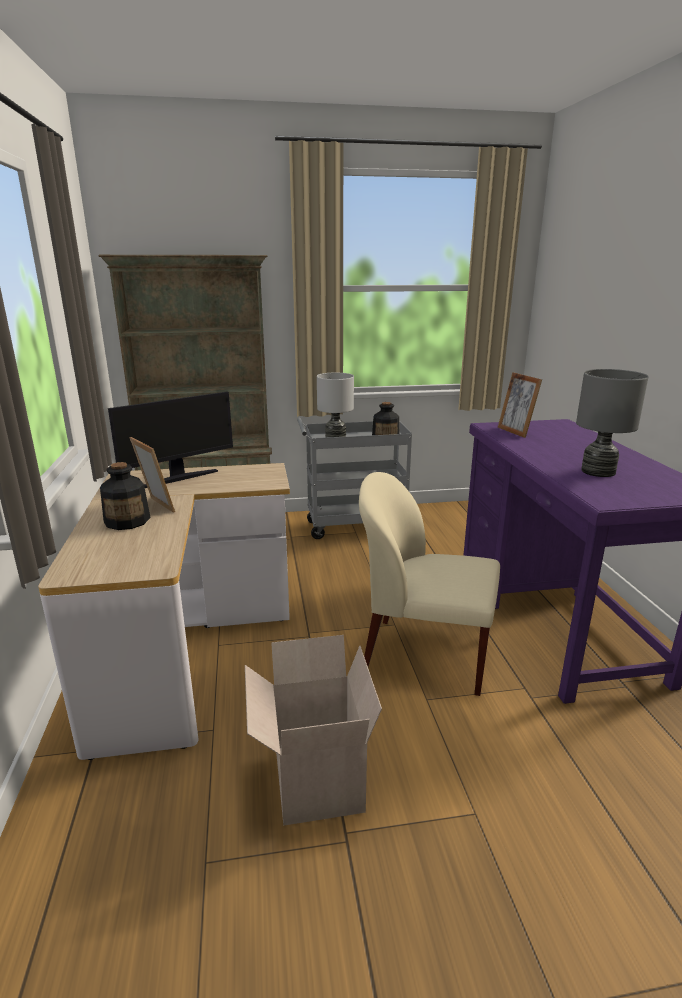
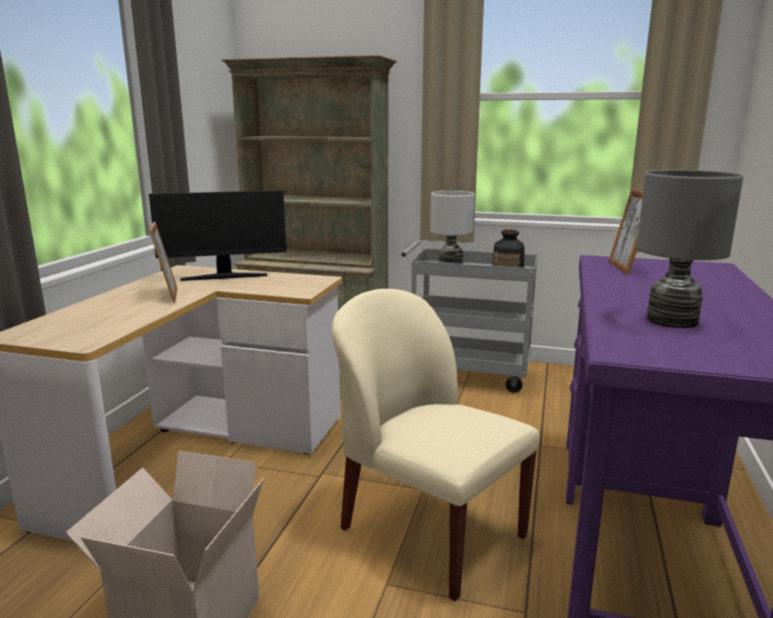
camera: 25 degrees right, 5 degrees down
bottle [100,462,151,530] -> none

